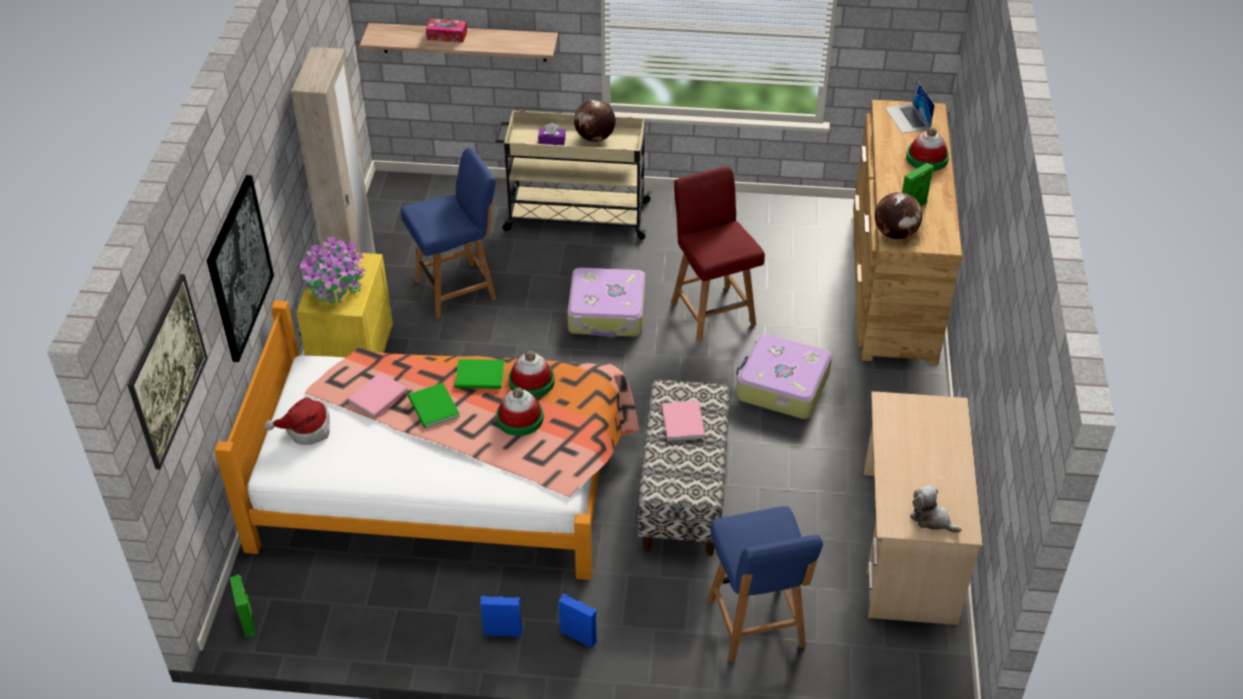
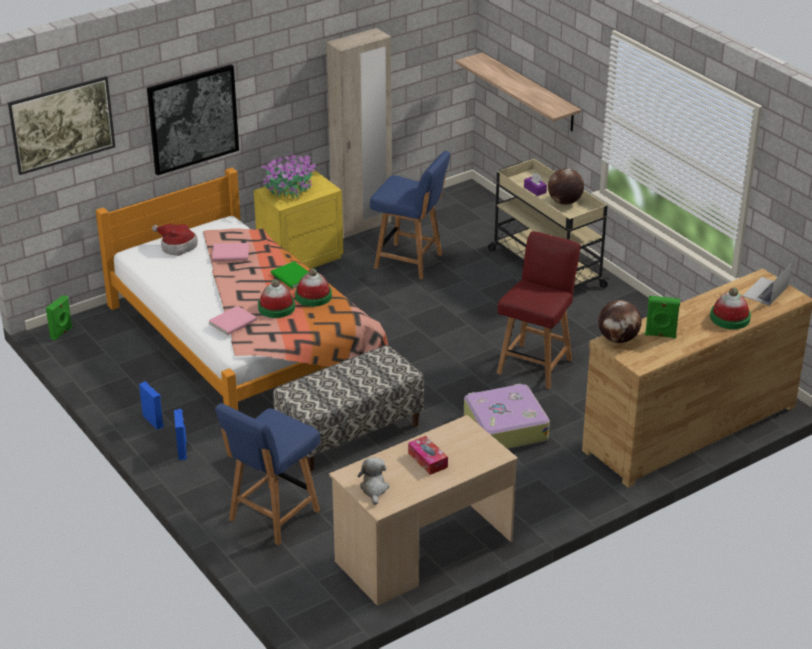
camera: 50 degrees right, 10 degrees down
green book [408,383,460,428] -> none
tissue box [426,19,467,43] -> tissue box moved to [408,436,448,475]
suitcase [567,268,645,337] -> none
pink book [662,401,705,441] -> pink book moved to [208,306,257,335]

